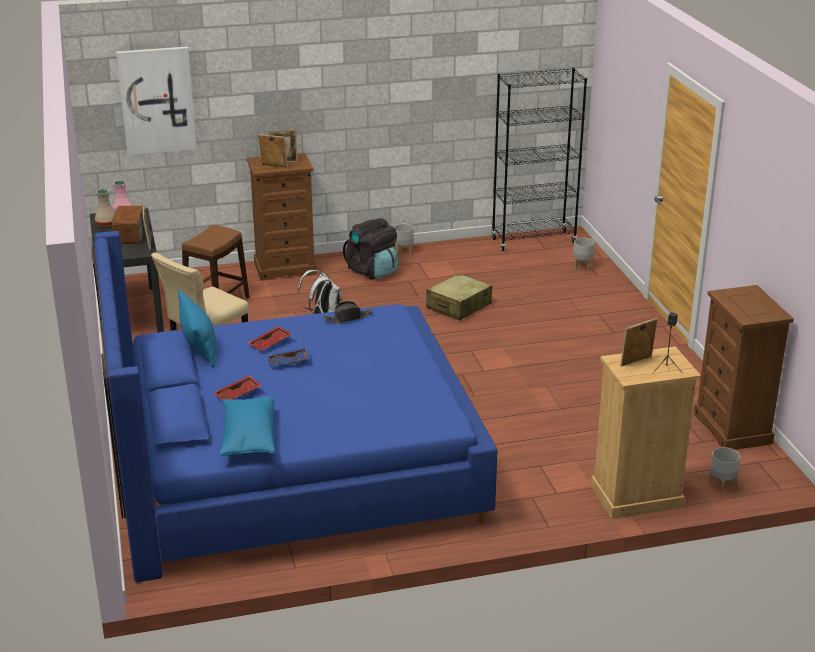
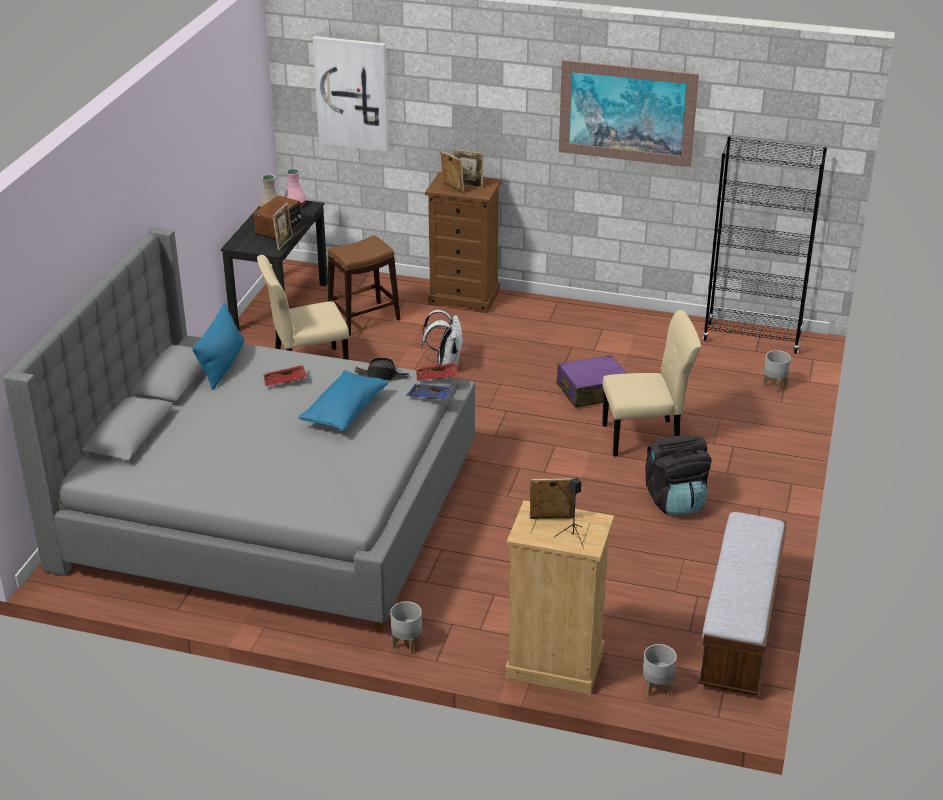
camera: 30 degrees right, 5 degrees up
blue bed [91,231,498,582] -> grey bed [3,227,475,633]
red tray [213,376,262,401] -> red tray moved to [416,362,458,381]
blue pillow [219,396,275,456] -> blue pillow moved to [298,370,388,432]
blue tray [267,347,310,367] -> blue tray moved to [406,384,453,399]
black backpack [343,218,398,280] -> black backpack moved to [645,435,712,515]
grey planter [394,224,414,256] -> grey planter moved to [390,601,422,654]
beige suitcase [426,274,492,320] -> purple suitcase [557,355,627,408]
brown dresser [694,285,794,450] -> bench [698,512,787,695]
none -> picture [559,60,699,167]
none -> beige chair [602,310,701,457]

